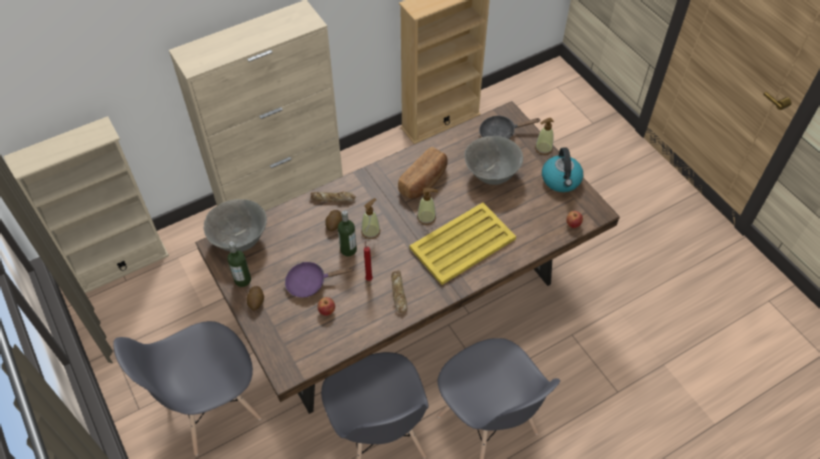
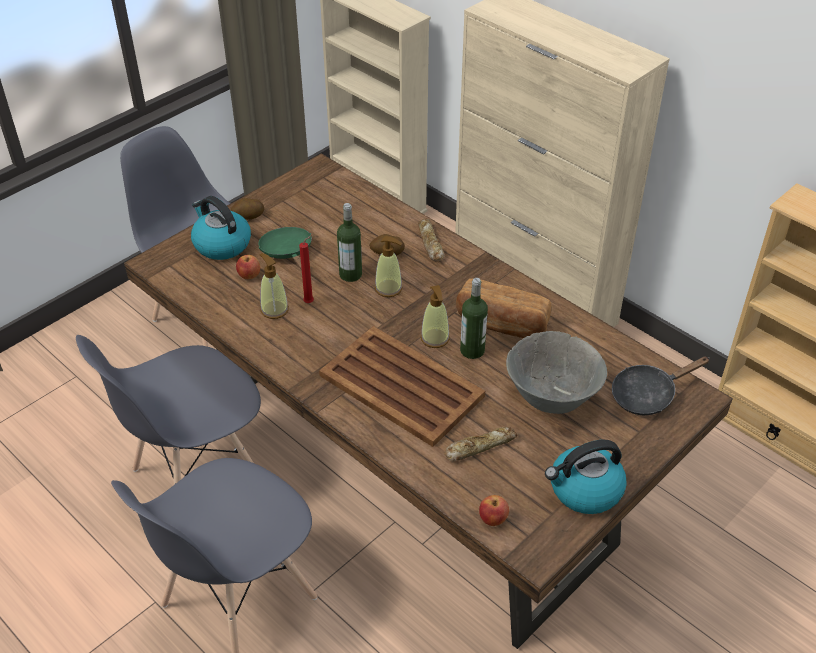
camera: 75 degrees right, 10 degrees down
grey bowl [203,199,267,252] -> none
bottle [227,241,251,287] -> bottle moved to [460,278,488,359]
purple frying pan [285,262,355,298] -> green frying pan [258,227,312,271]
bread [391,270,408,313] -> bread moved to [444,427,517,462]
yellow tray [410,202,516,285] -> brown tray [319,326,485,447]
black frying pan [479,116,540,139] -> black frying pan turned 90 degrees counterclockwise [612,356,709,415]
soap dispenser [535,118,554,155] -> soap dispenser moved to [259,253,289,319]
none -> kettle [191,196,251,260]

